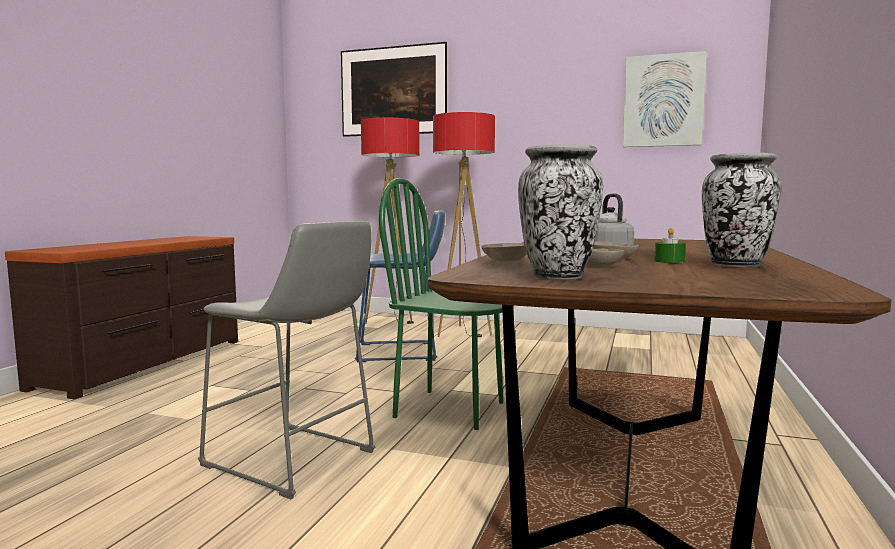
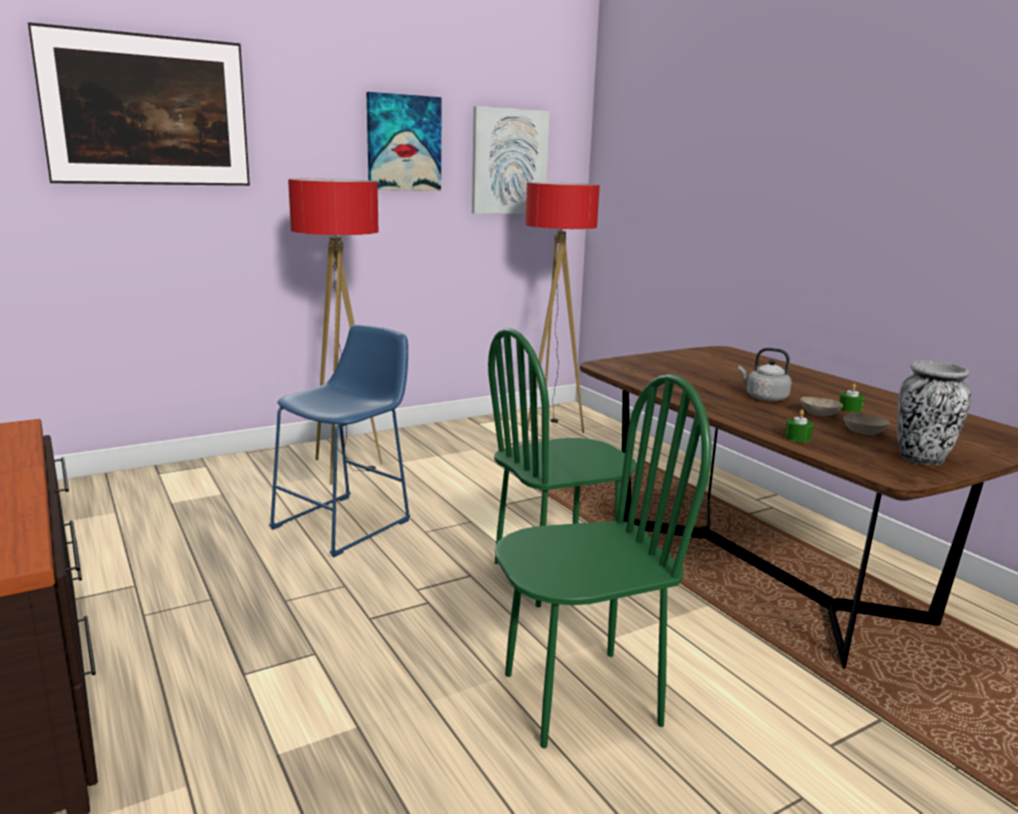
camera: 50 degrees left, 10 degrees up
grey stool [198,221,375,499] -> green chair [494,374,711,748]
floor lamp [361,118,420,324] -> floor lamp moved to [525,182,600,433]
beige bowl [481,243,526,262] -> green candle [785,409,814,442]
vase [702,153,782,268] -> none
none -> picture [366,92,442,191]

